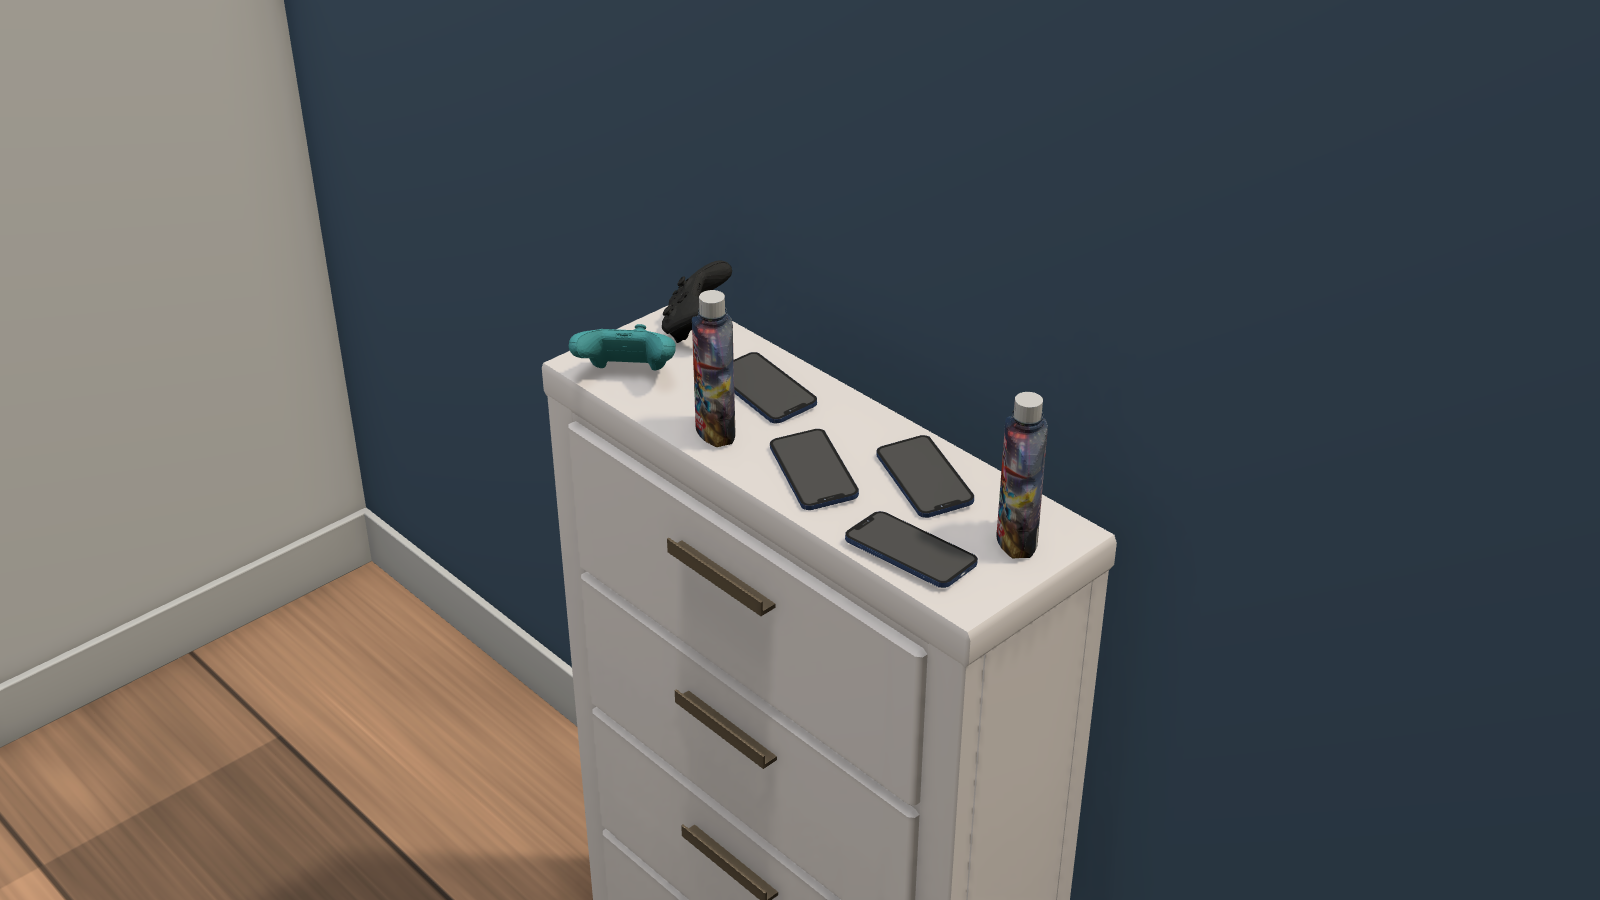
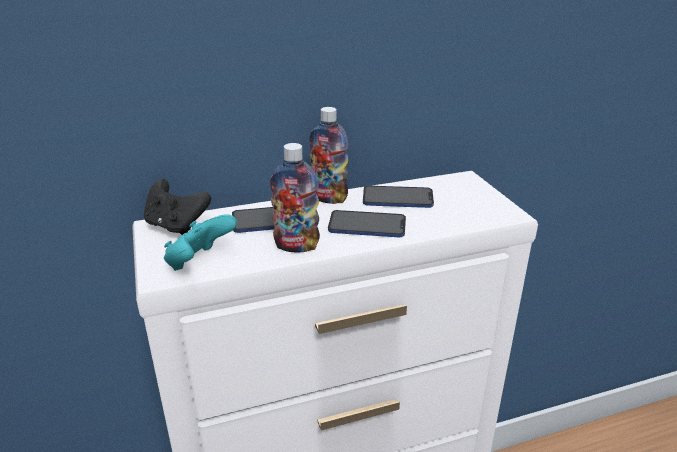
camera: 65 degrees left, 5 degrees down
phone [845,511,978,588] -> none
bottle [996,392,1048,558] -> bottle moved to [309,107,348,204]

